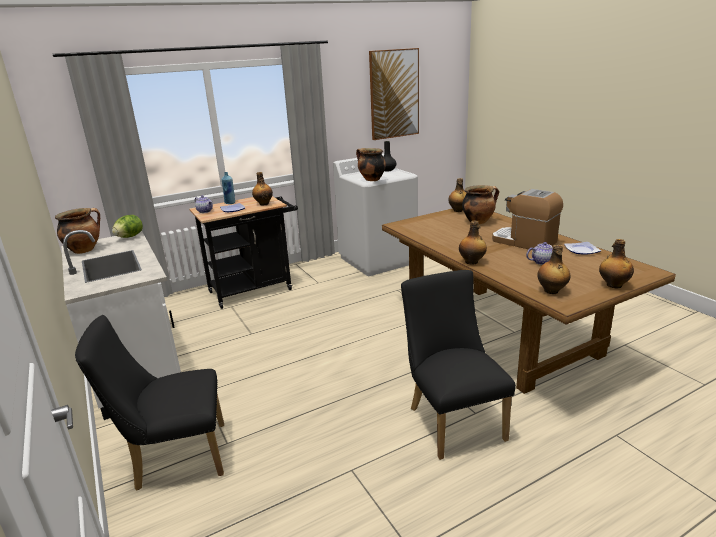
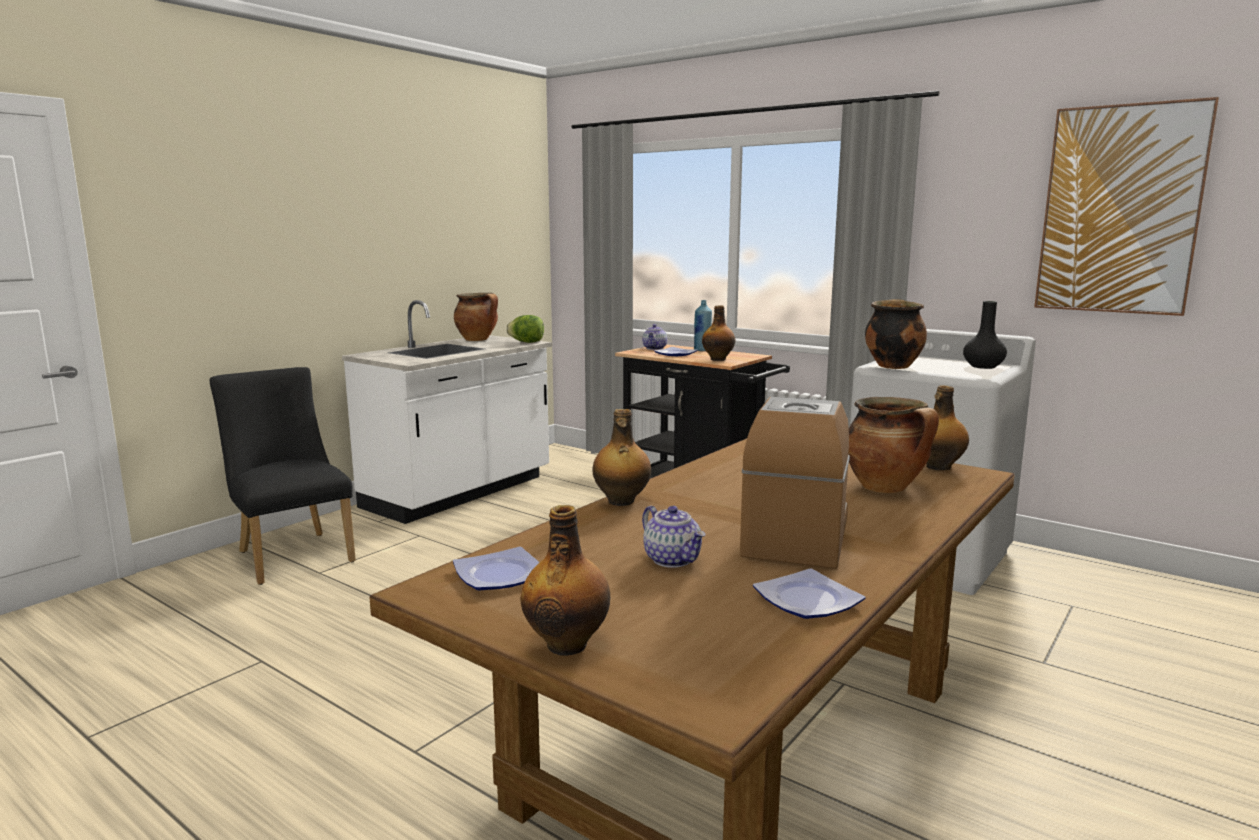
camera: 65 degrees right, 10 degrees down
black chair [401,270,516,460] -> none
bottle [537,245,570,294] -> plate [453,547,540,591]

